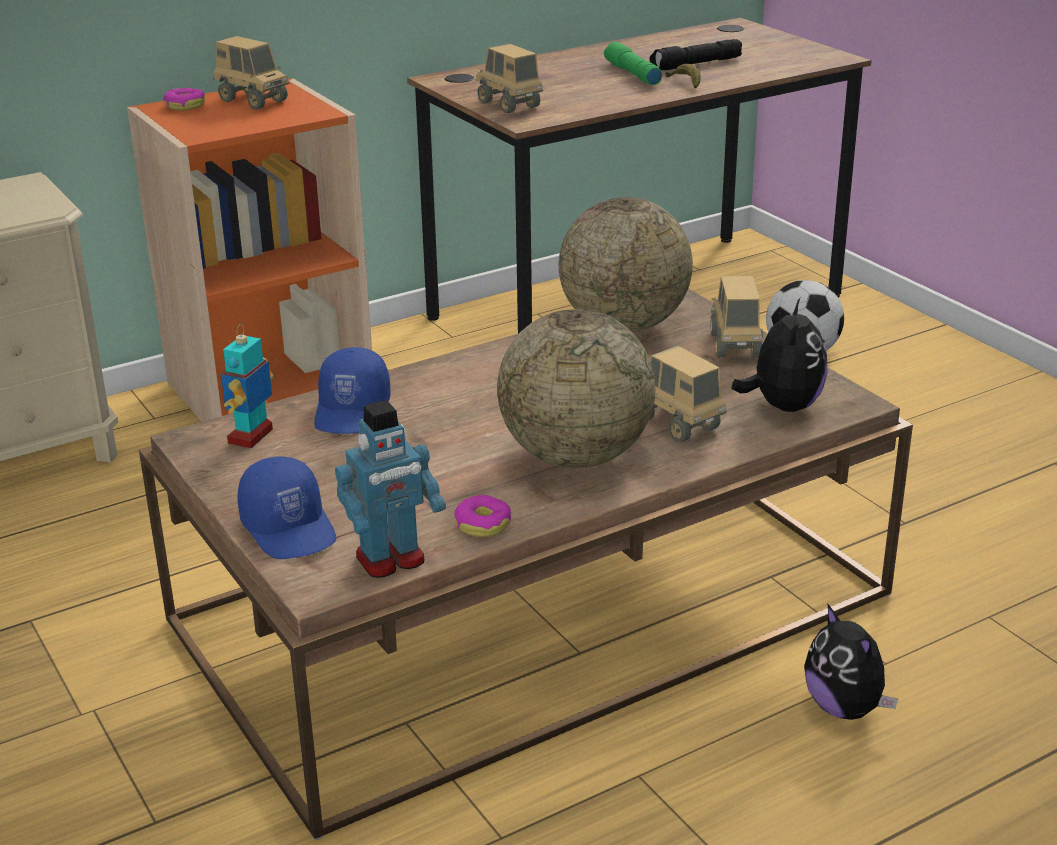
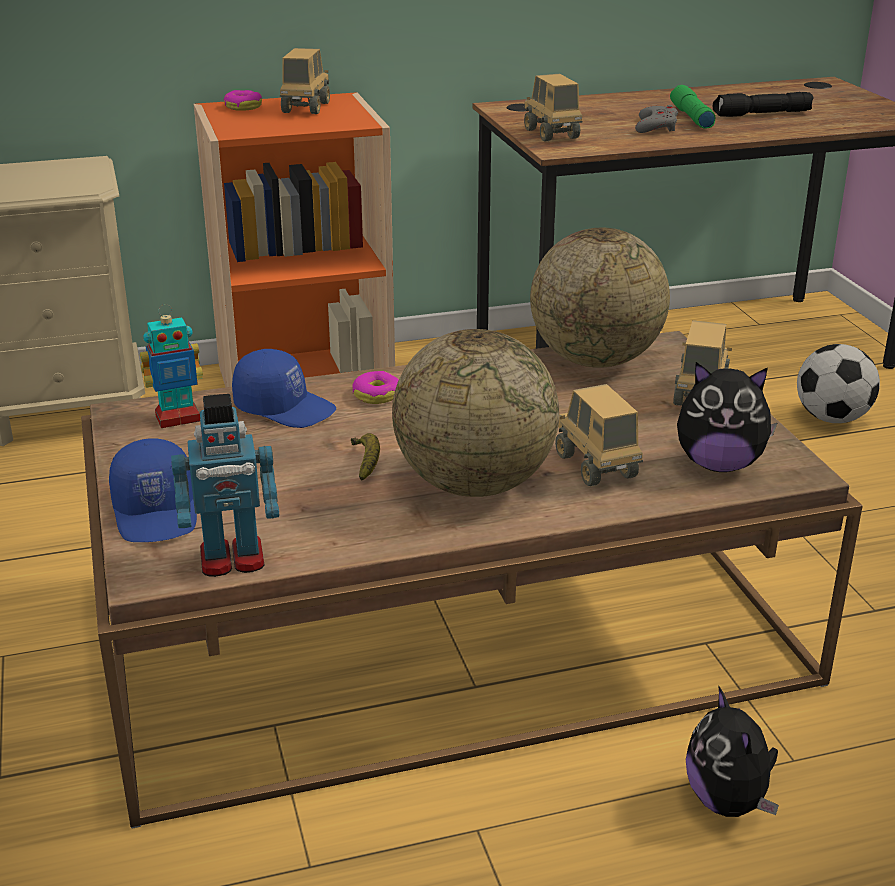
camera: 15 degrees right, 0 degrees up
toy truck [213,36,290,110] -> toy truck turned 135 degrees counterclockwise [280,48,330,114]
toy robot [221,324,273,448] -> toy robot turned 150 degrees counterclockwise [140,304,203,428]
blue cap [314,347,391,434] -> blue cap turned 90 degrees counterclockwise [232,349,336,428]
donut [454,495,511,537] -> donut moved to [352,371,399,404]
banana [666,64,700,88] -> banana moved to [351,433,380,481]
plush toy [732,298,828,412] -> plush toy turned 75 degrees clockwise [677,362,777,472]
none -> grey game controller [635,105,678,133]

